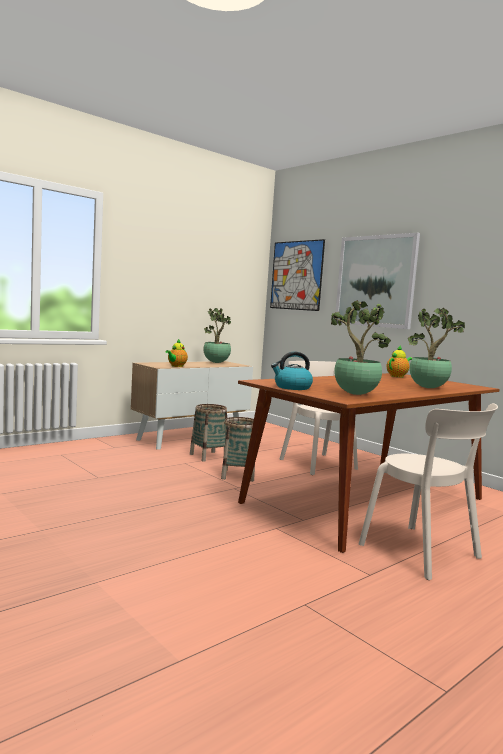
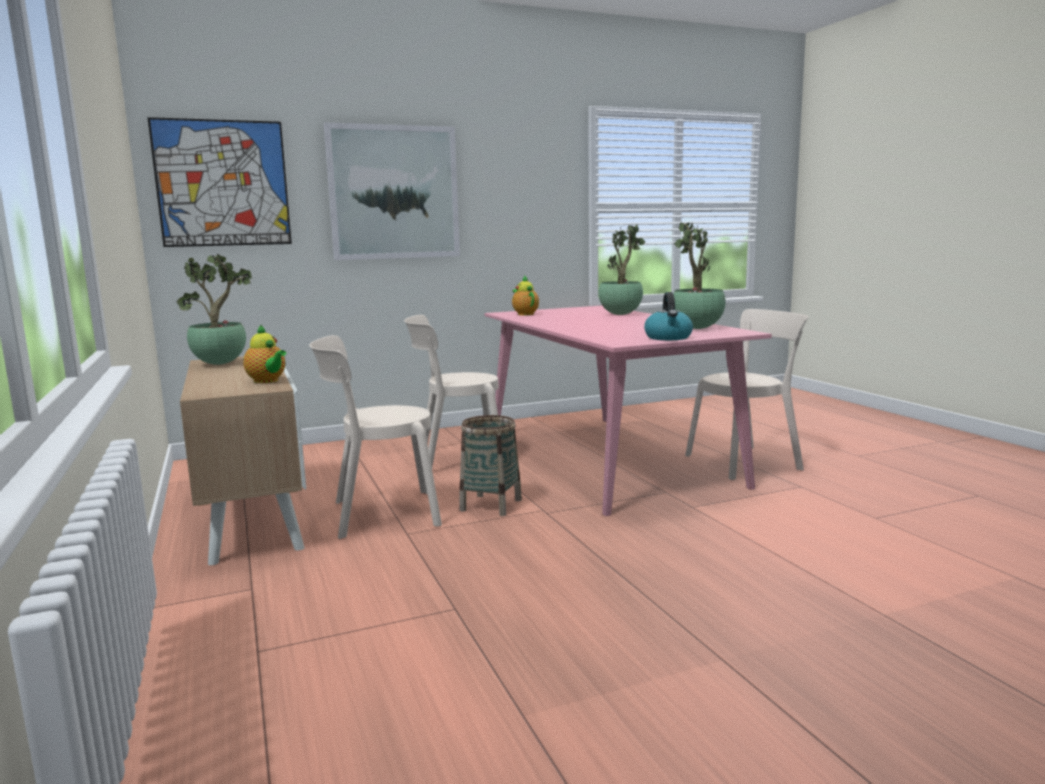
camera: 70 degrees left, 5 degrees up
basket [190,404,227,462] -> beige chair [309,335,442,539]
brown dining table [238,373,500,553] -> pink dining table [485,306,772,516]

